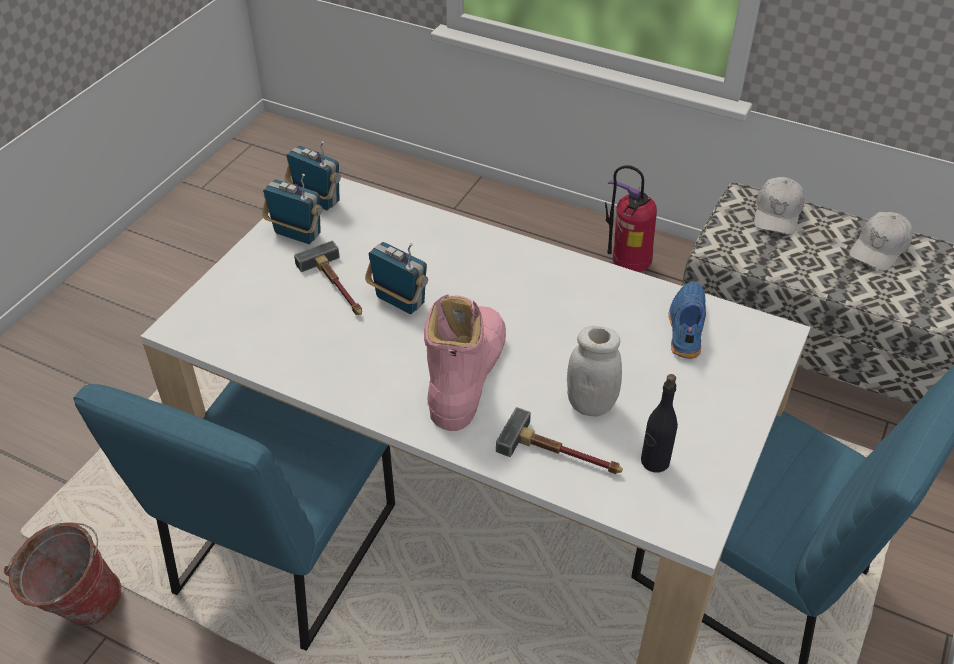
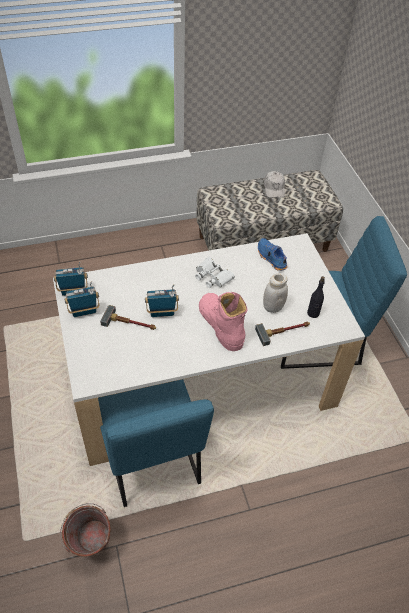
camera: 45 degrees left, 5 degrees up
fire extinguisher [605,165,657,272] -> none
white cap [754,177,804,235] -> none
none -> white binoculars [195,257,235,288]

